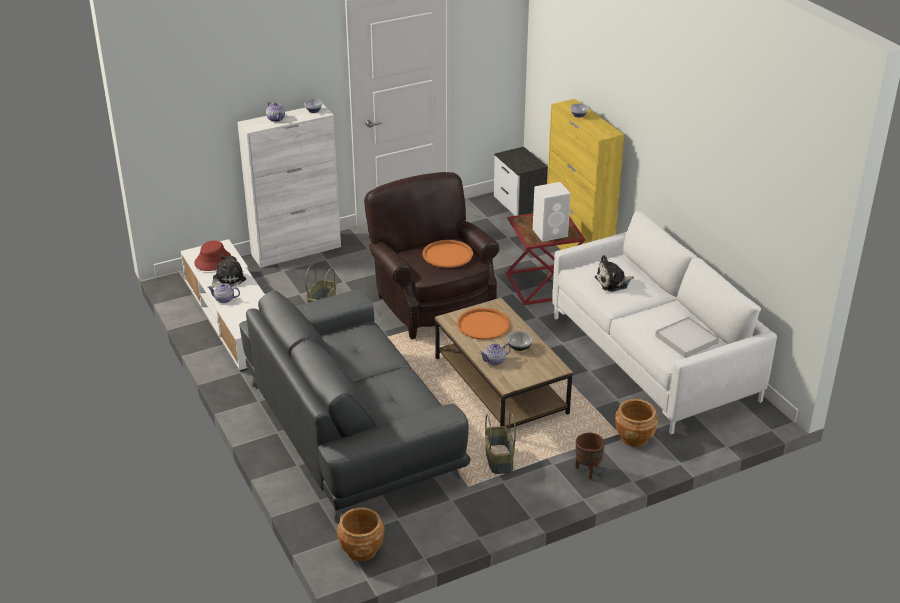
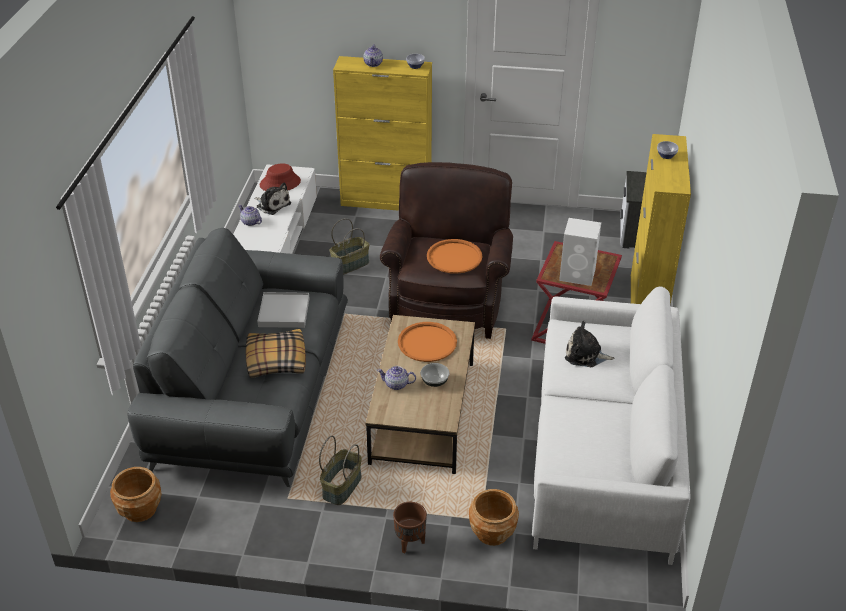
camera: 35 degrees right, 5 degrees up
plush toy [211,254,246,288] -> plush toy turned 45 degrees clockwise [254,182,291,215]
white cabinet [237,104,341,268] -> yellow cabinet [333,56,432,211]
white tray [655,316,719,358] -> white tray moved to [257,292,309,328]
none -> pillow [246,329,306,378]

